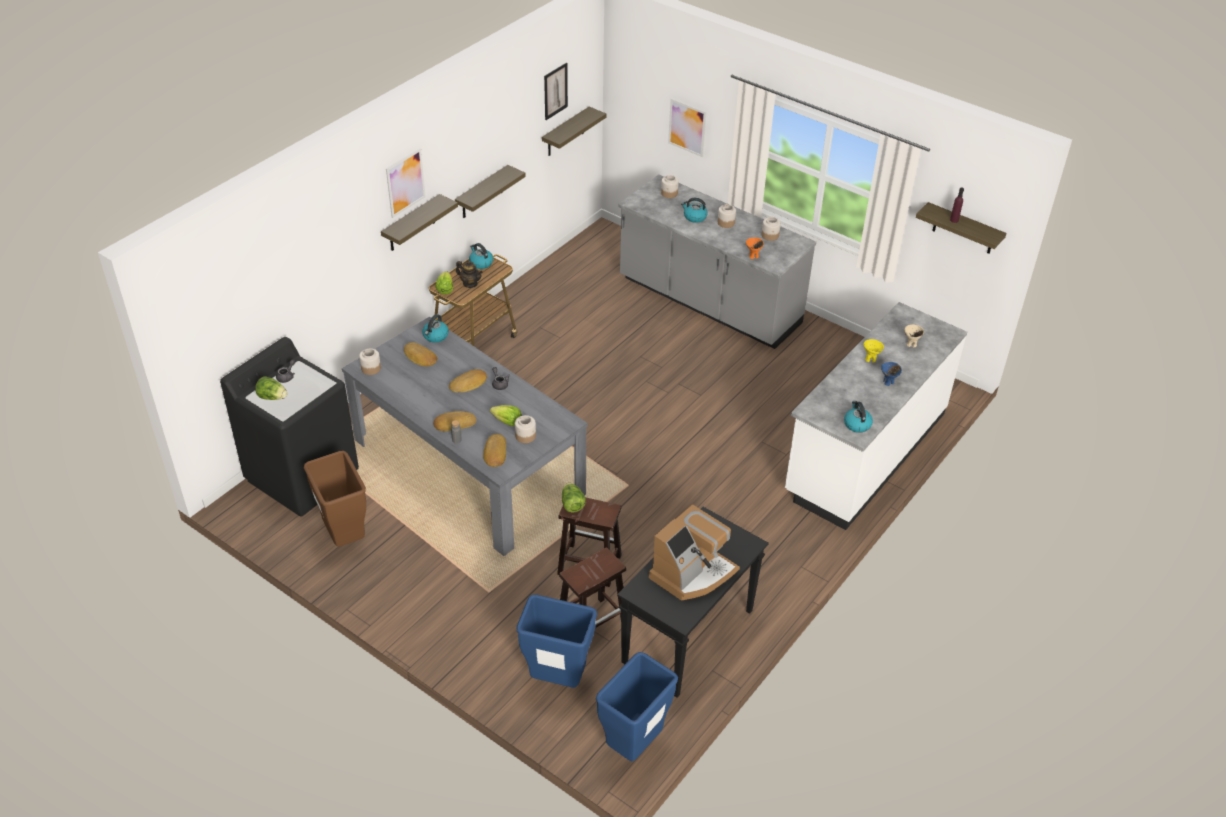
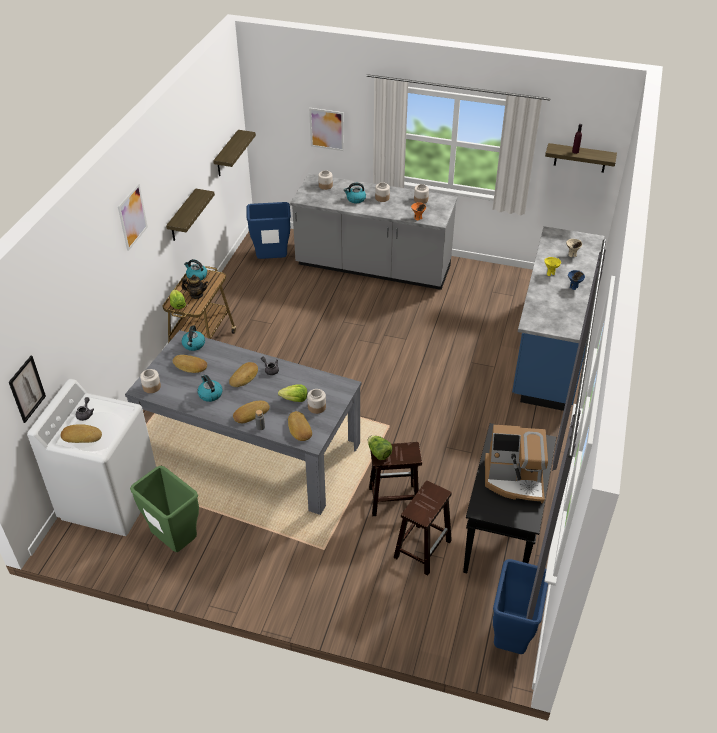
camera: 20 degrees left, 0 degrees up
black washing machine [220,337,359,516] -> white washing machine [27,379,156,536]
lettuce [255,376,287,400] -> bread [61,424,102,443]
brown trash can [304,451,366,547] -> green trash can [130,466,199,552]
shelf [381,194,458,251] -> none
blue trash can [516,594,597,688] -> blue trash can moved to [246,202,291,259]
picture [544,63,568,120] -> picture moved to [9,356,46,423]
coffee machine [649,504,740,601] -> coffee machine turned 75 degrees clockwise [485,424,548,503]
white counter [785,302,967,530] -> blue counter [512,226,604,411]
kettle [844,401,873,433] -> kettle moved to [197,375,223,402]

